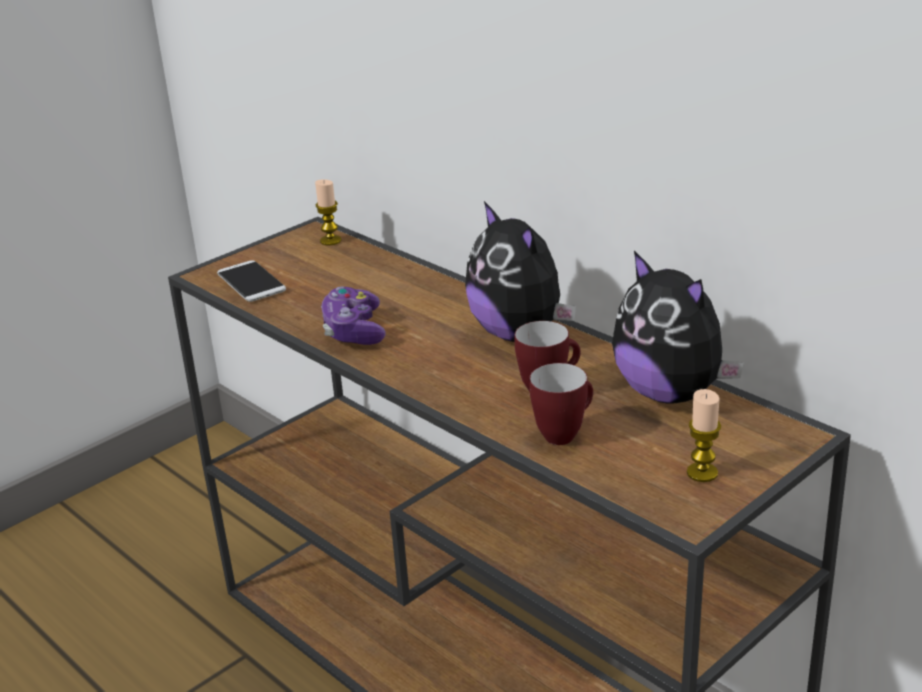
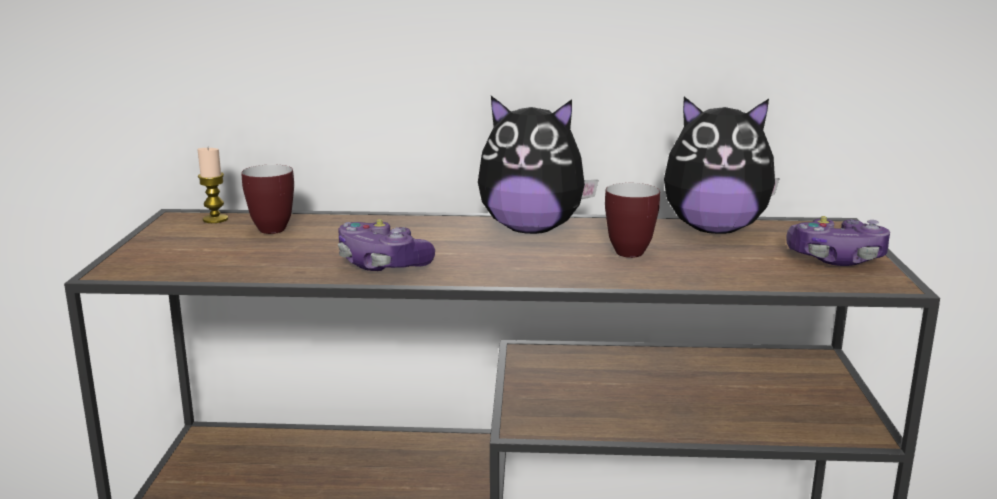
camera: 45 degrees left, 10 degrees down
phone [217,260,286,302] -> none
mug [529,363,593,445] -> mug moved to [241,165,294,234]
candle [687,389,721,482] -> game controller [787,216,890,266]

